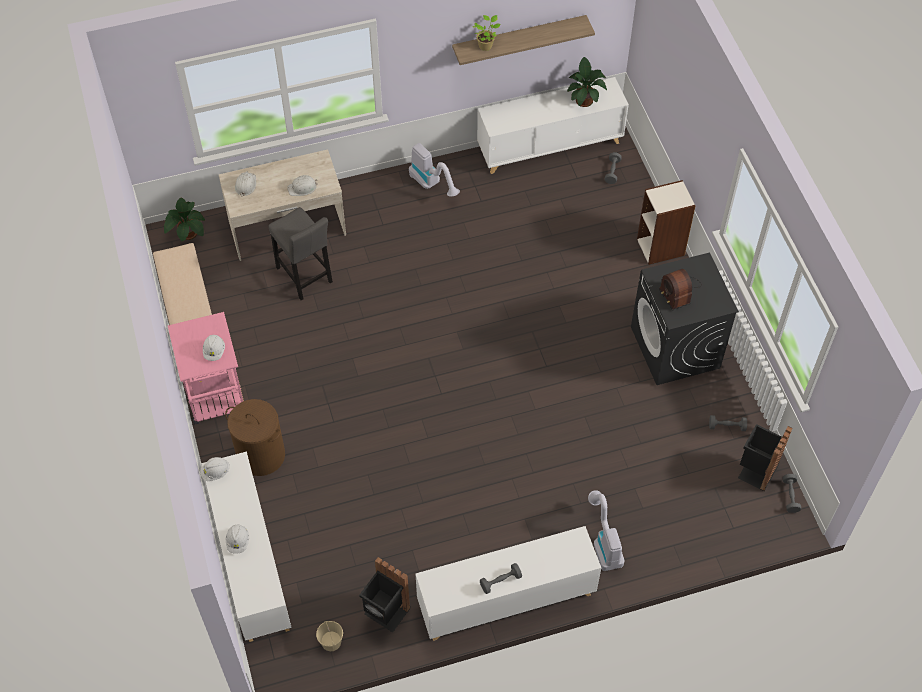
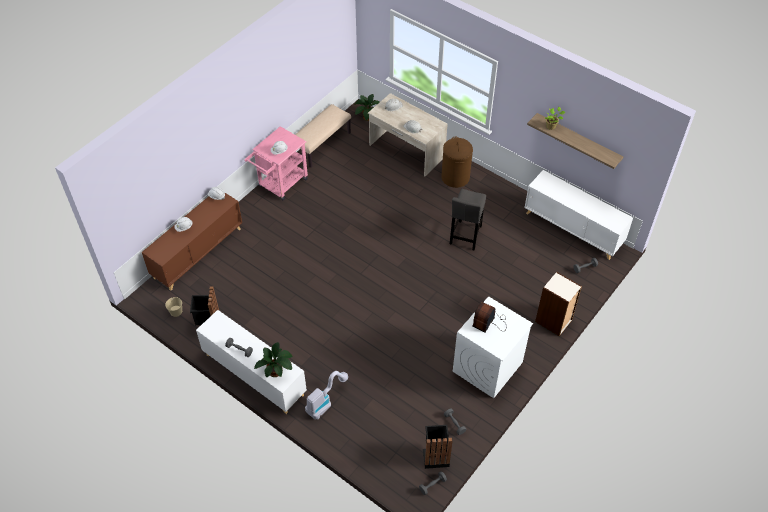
camera: 55 degrees right, 5 degrees down
white cabinet [201,452,292,642] -> brown cabinet [142,192,242,291]
brown laundry basket [225,399,285,476] -> brown laundry basket moved to [441,137,473,188]
grey stool [269,207,333,300] -> grey stool moved to [450,189,486,250]
vacuum cleaner [409,143,460,197] -> none
potted plant [567,57,607,107] -> potted plant moved to [254,342,292,377]
black washing machine [631,252,739,385] -> white washing machine [453,296,533,398]

